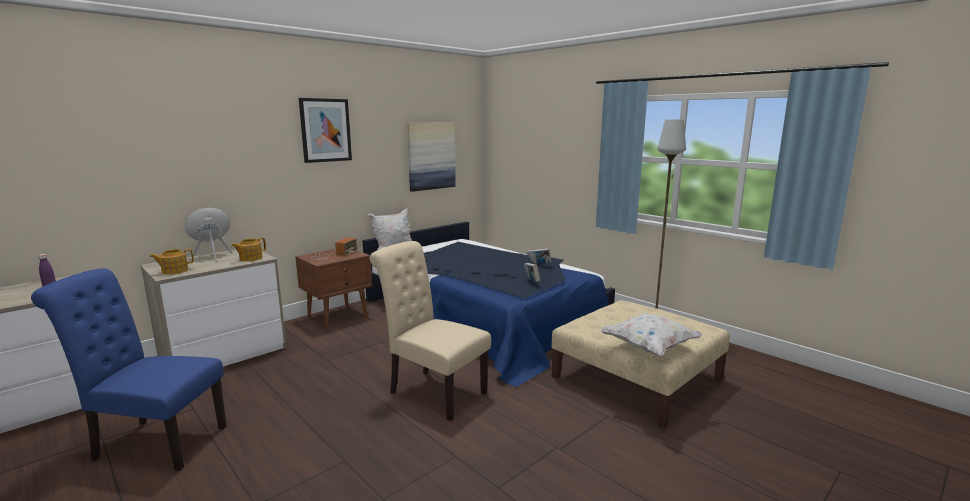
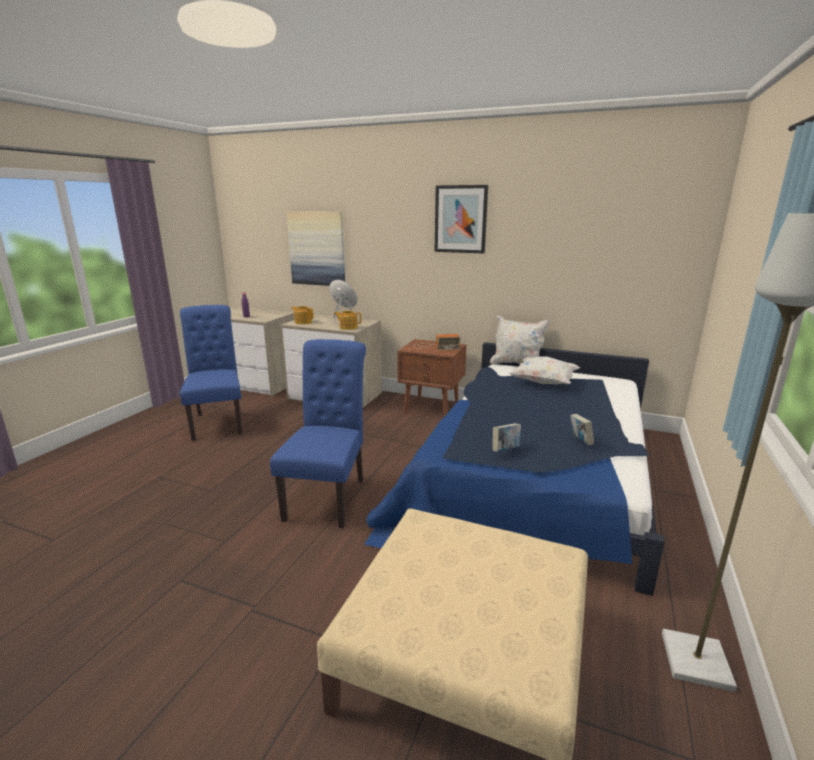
camera: 65 degrees right, 5 degrees up
beige chair [370,241,491,421] -> blue chair [270,339,366,528]
picture [407,123,456,192] -> picture moved to [287,211,345,286]
white pillow [600,313,703,356] -> white pillow moved to [509,356,581,385]

